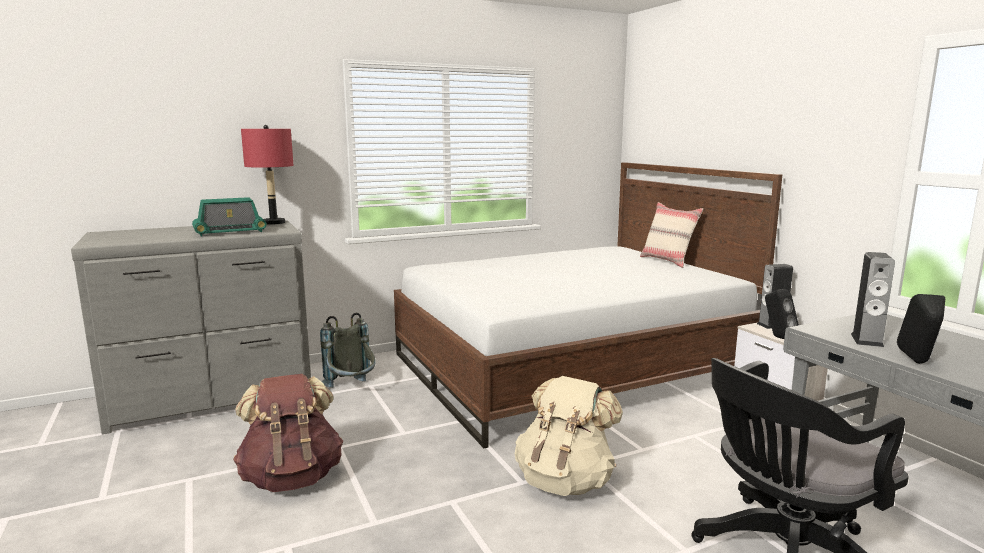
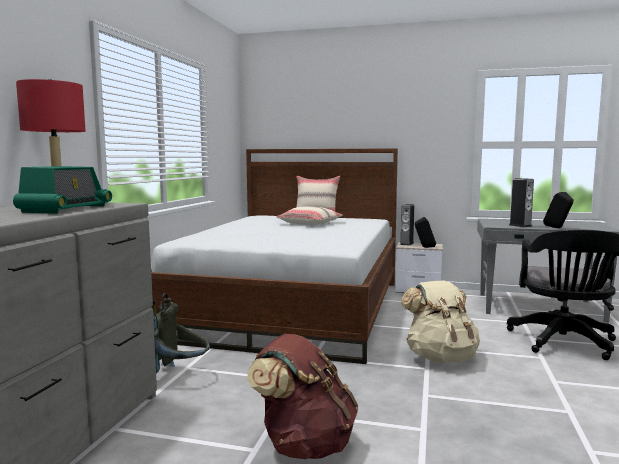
camera: 50 degrees left, 5 degrees down
none -> beige pillow [277,207,343,225]

